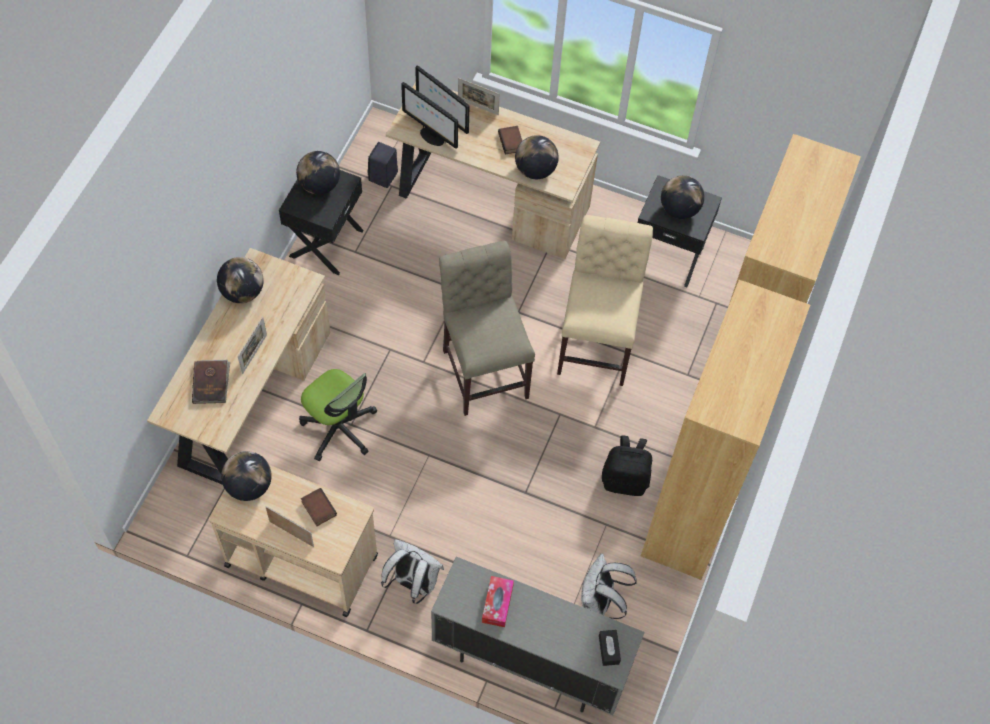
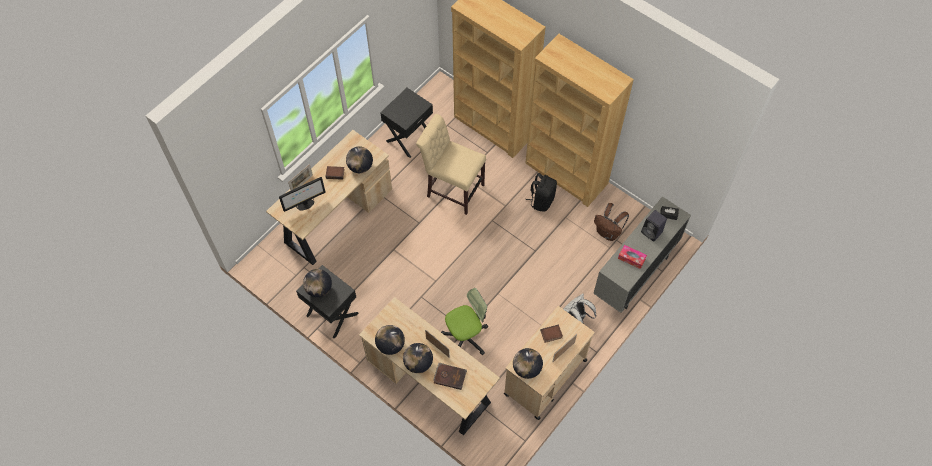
camera: 70 degrees left, 0 degrees up
black speaker [367,142,398,188] -> black speaker moved to [641,210,667,241]
monitor [401,82,458,149] -> none
beige chair [439,241,535,416] -> none
white backpack [581,553,637,619] -> brown backpack [594,203,629,241]
globe [661,175,704,219] -> globe moved to [403,343,433,373]

